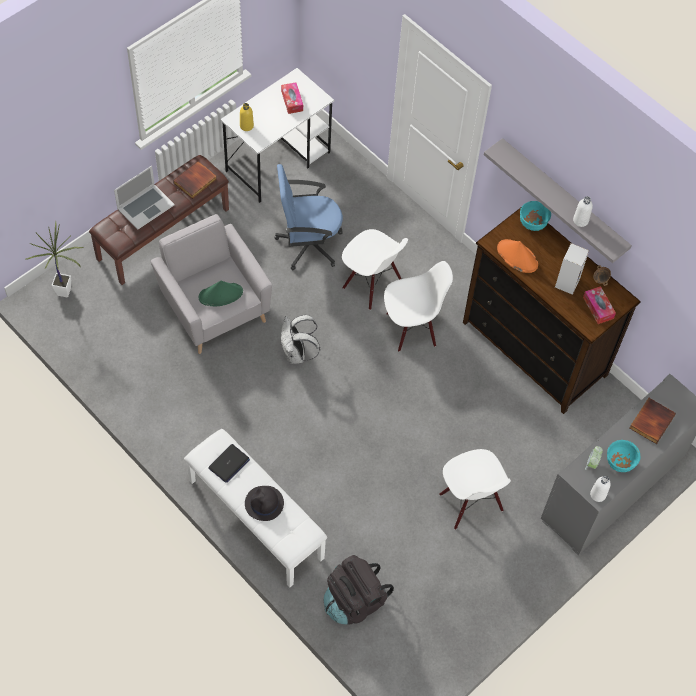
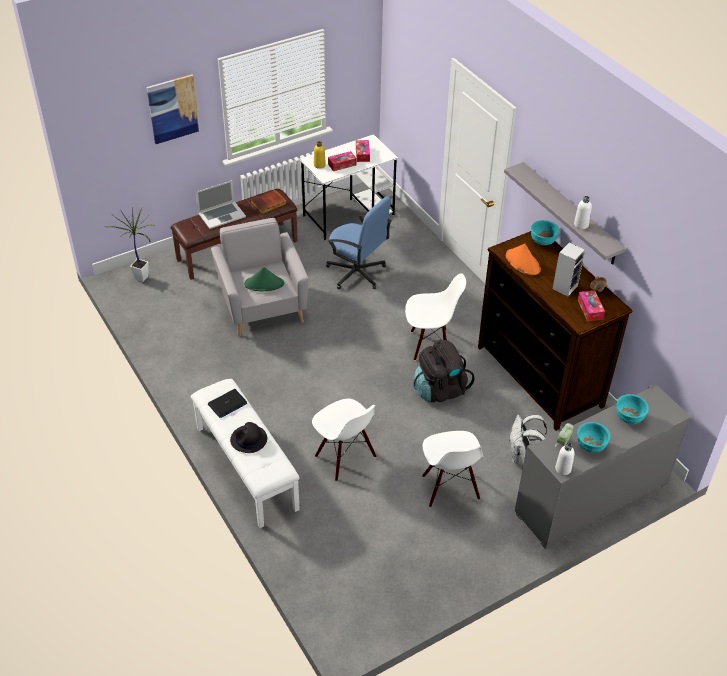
camera: 15 degrees right, 15 degrees down
blue office chair [275,164,343,270] -> blue office chair turned 150 degrees counterclockwise [326,196,392,289]
white backpack [281,315,320,364] -> white backpack moved to [509,415,547,465]
black backpack [324,555,394,625] -> black backpack moved to [414,339,474,402]
white chair [342,229,408,310] -> white chair moved to [312,399,377,481]
book [629,398,676,444] -> turquoise bowl [616,394,649,424]
none -> picture [146,74,200,144]
none -> tissue box [328,151,356,171]

